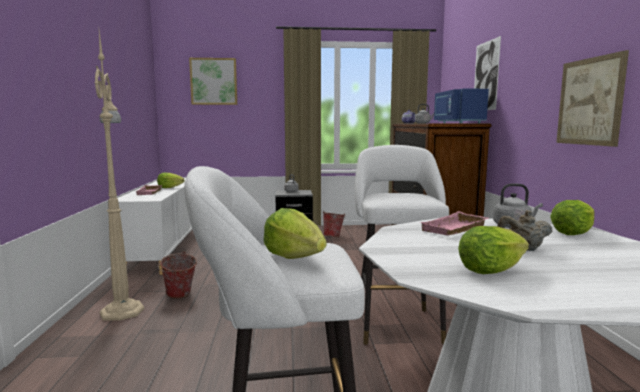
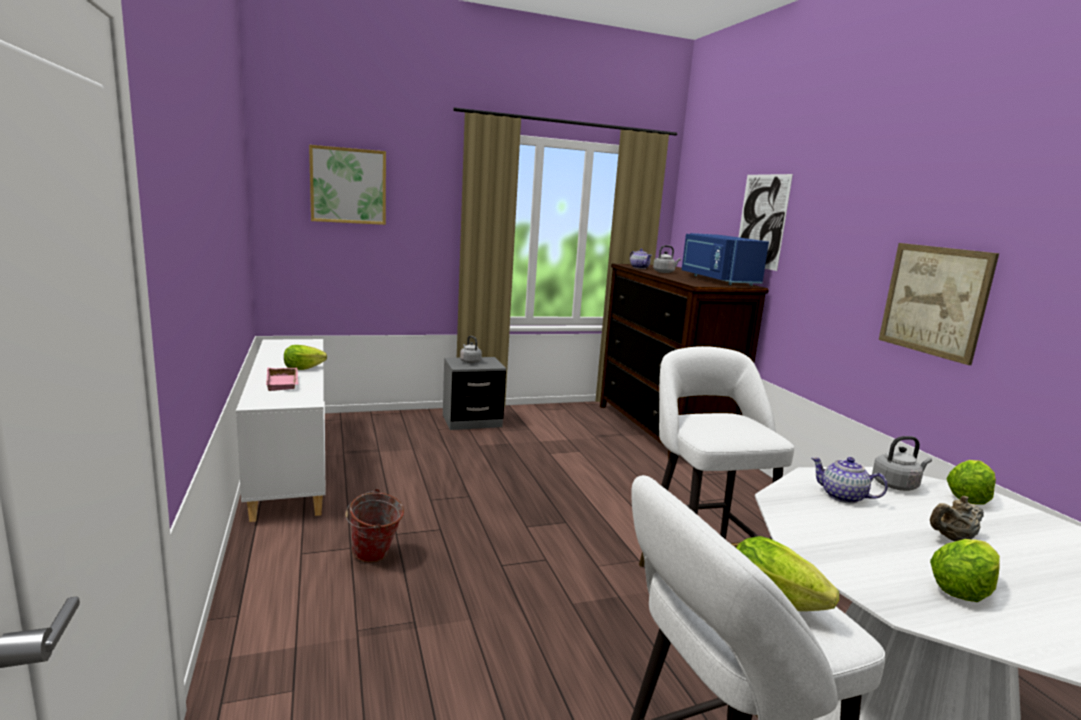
camera: 15 degrees left, 5 degrees up
beige floor lamp [95,31,144,321] -> none
bucket [323,211,346,237] -> none
pink tray [420,211,488,236] -> teapot [811,457,888,504]

